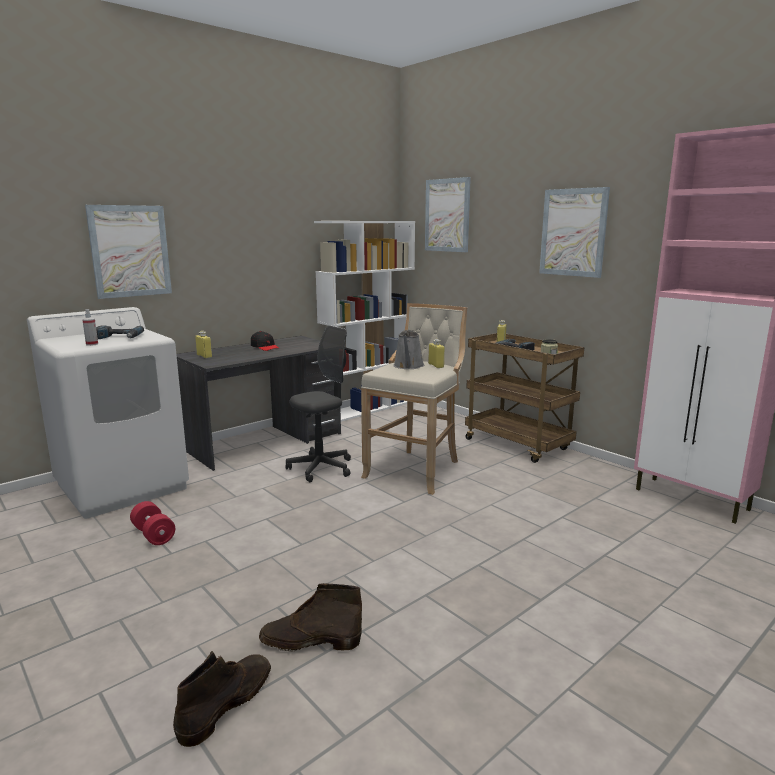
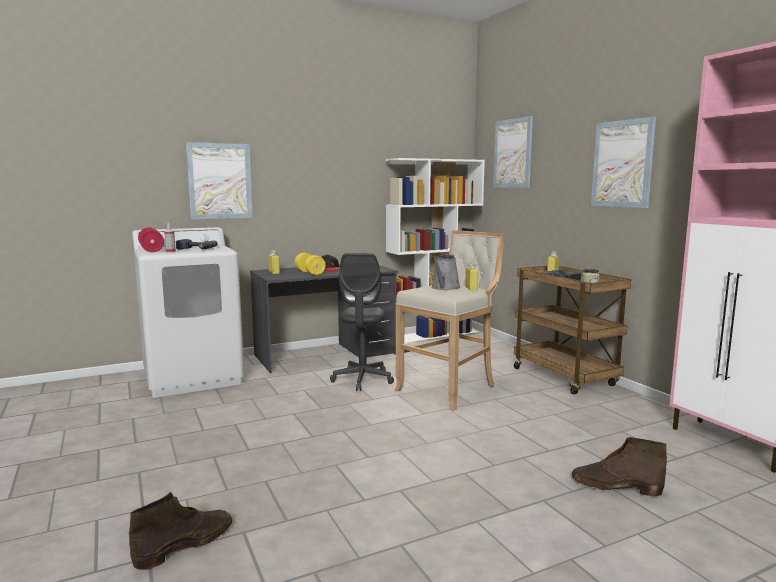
camera: 15 degrees right, 5 degrees down
red dumbbell [130,501,175,545] -> red dumbbell moved to [138,227,164,252]
brown boot [259,583,362,652] -> brown boot moved to [572,437,667,496]
grey office chair [286,325,351,482] -> grey office chair turned 120 degrees clockwise [330,253,394,391]
none -> yellow dumbbell [295,253,326,275]

